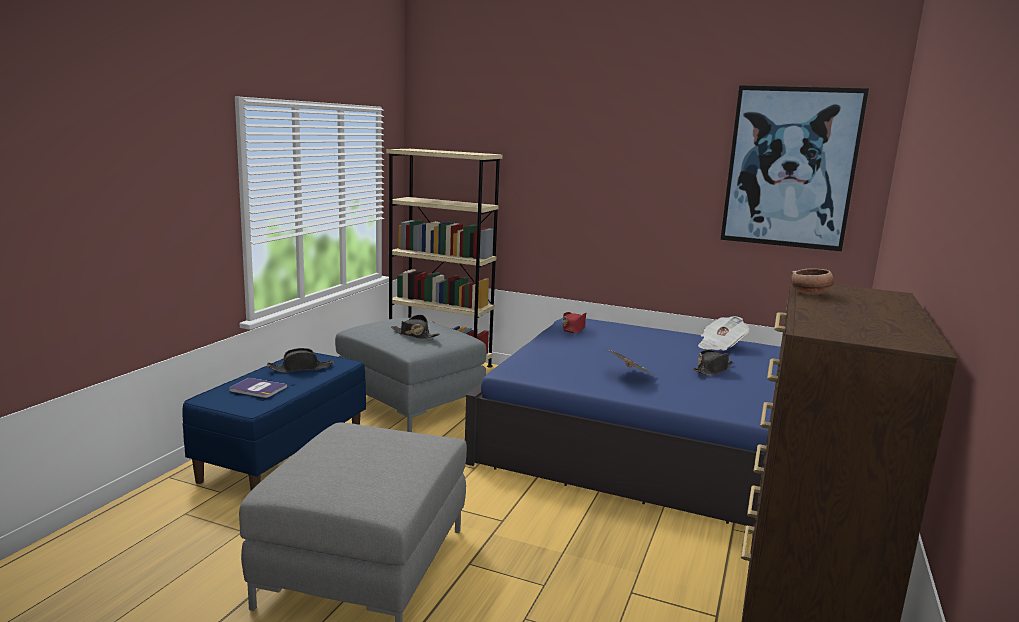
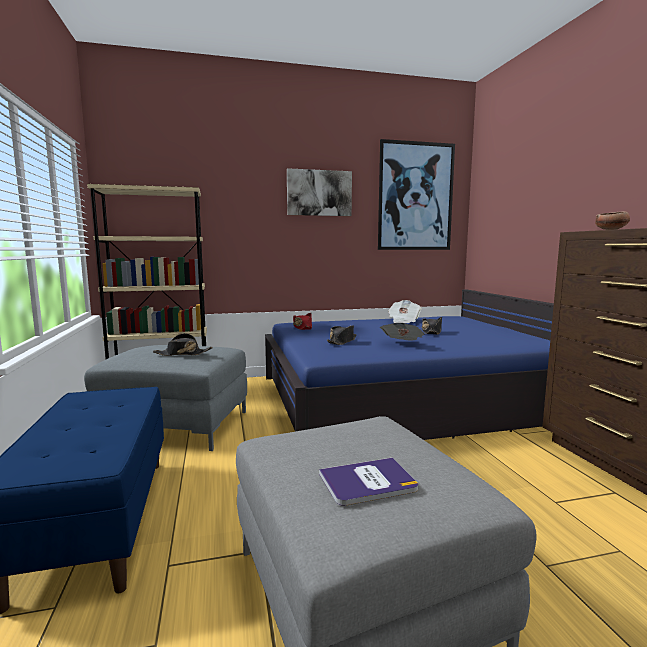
camera: 35 degrees left, 5 degrees down
book [229,378,287,398] -> book moved to [319,458,418,506]
black hat [267,348,334,372] -> black hat moved to [327,325,356,345]
none -> picture [287,168,352,216]

